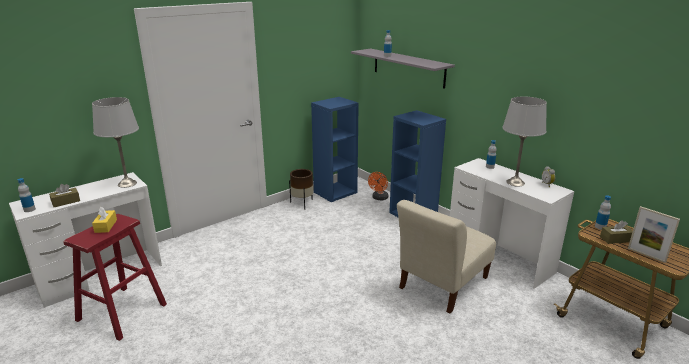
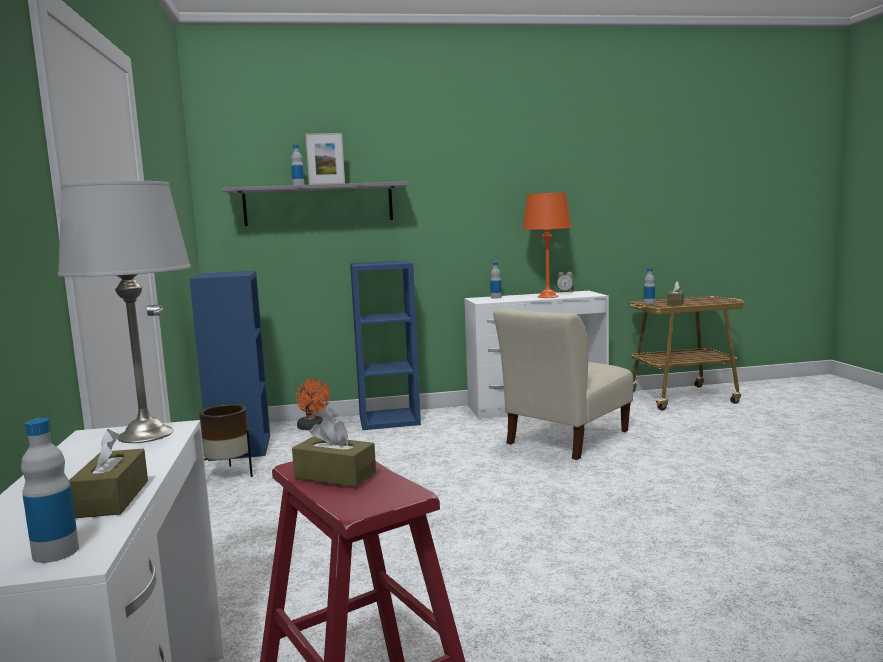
camera: 60 degrees left, 15 degrees down
yellow tissue box [92,207,117,233] -> brown tissue box [292,416,376,487]
beige chair [397,200,496,314] -> beige chair turned 60 degrees clockwise [493,308,633,460]
grey table lamp [502,97,547,187] -> orange table lamp [522,192,572,298]
picture frame [628,206,680,263] -> picture frame moved to [305,133,345,185]

